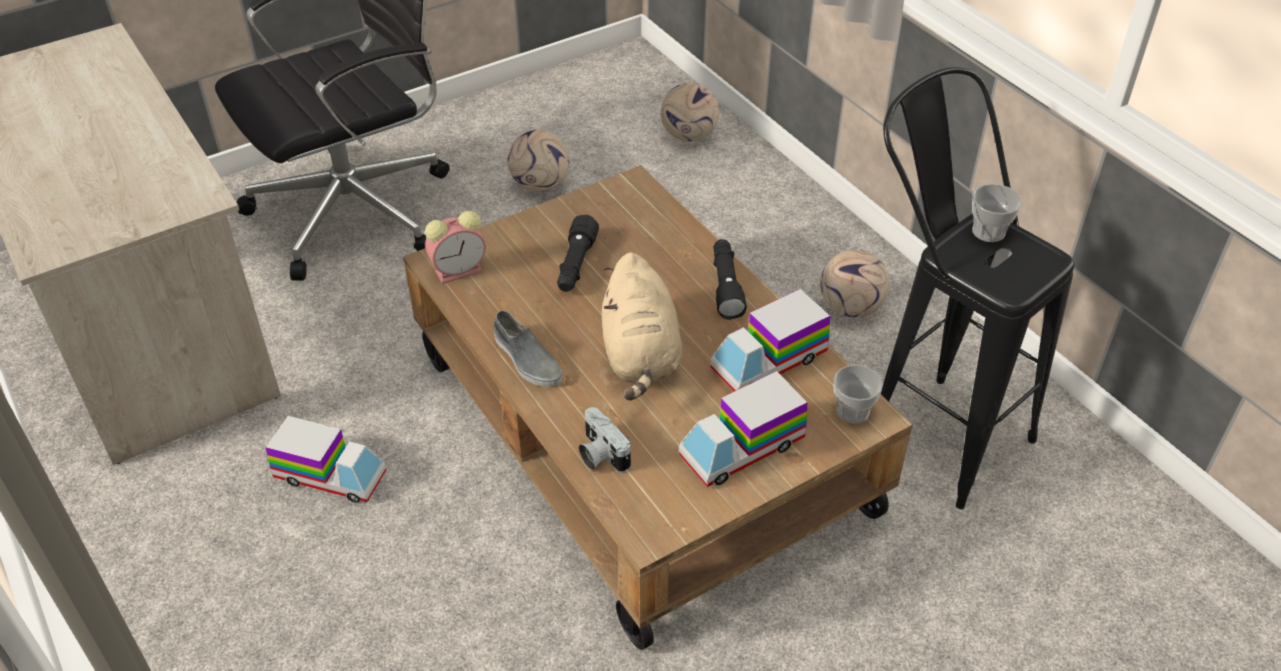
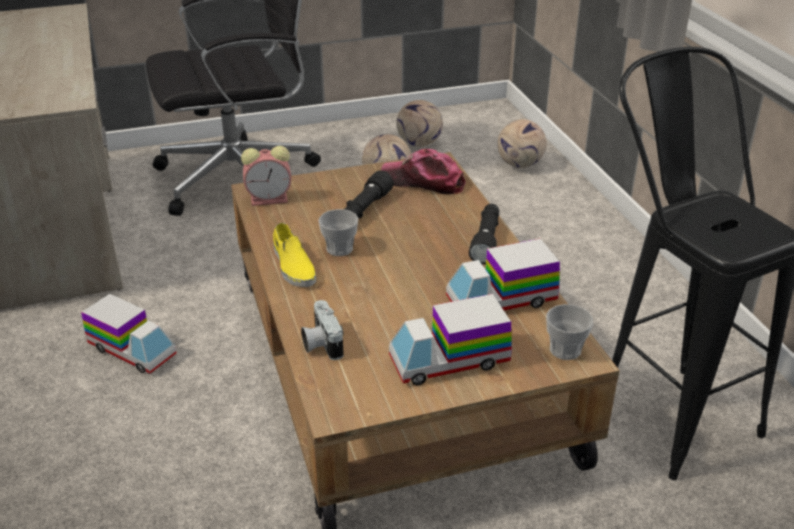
camera: 15 degrees right, 10 degrees down
grey shoe [493,310,562,387] -> yellow shoe [273,223,316,287]
beige plush toy [602,253,683,400] -> none
football [820,250,890,317] -> football moved to [396,100,443,147]
cup [972,184,1022,242] -> cup moved to [318,209,358,256]
none -> cap [381,149,466,194]

